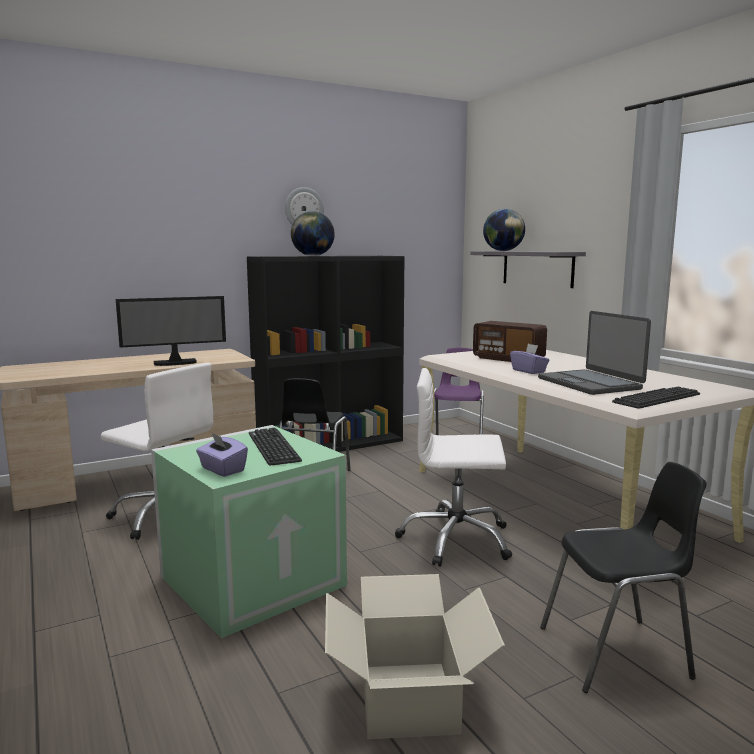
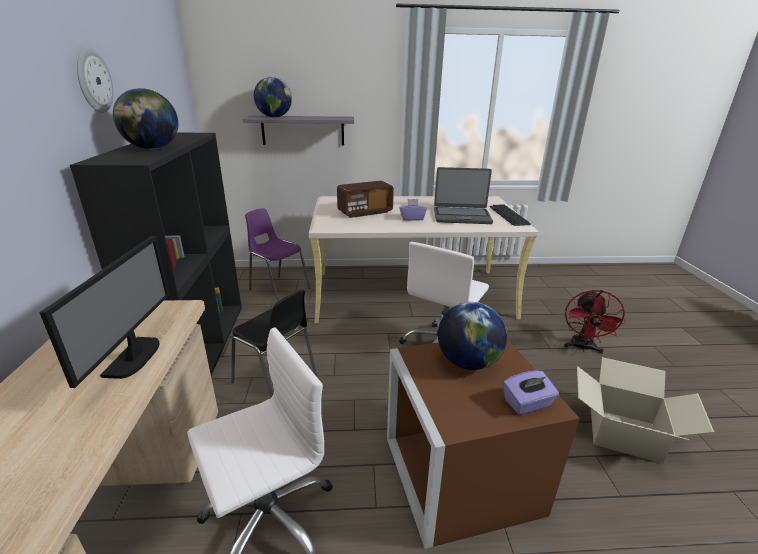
camera: 65 degrees left, 15 degrees up
green storage box [151,425,347,638] -> brown storage box [387,339,580,549]
keyboard [249,428,302,465] -> globe [438,302,507,370]
black chair [540,462,707,693] -> red fan [564,290,626,354]

